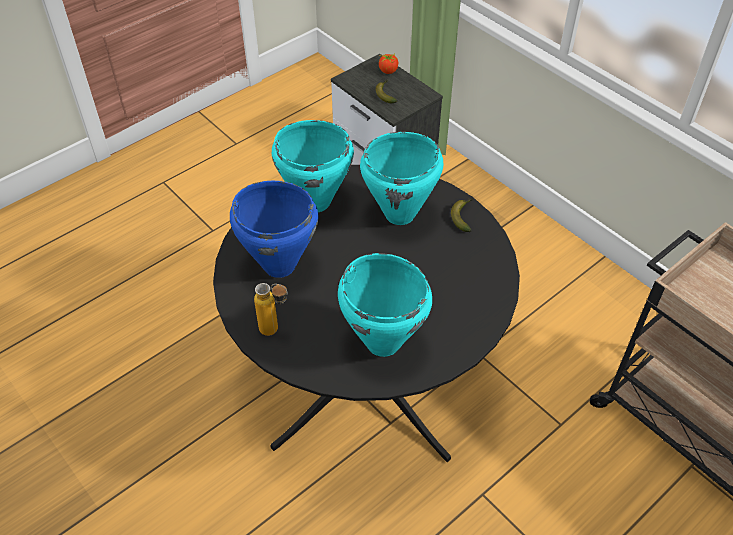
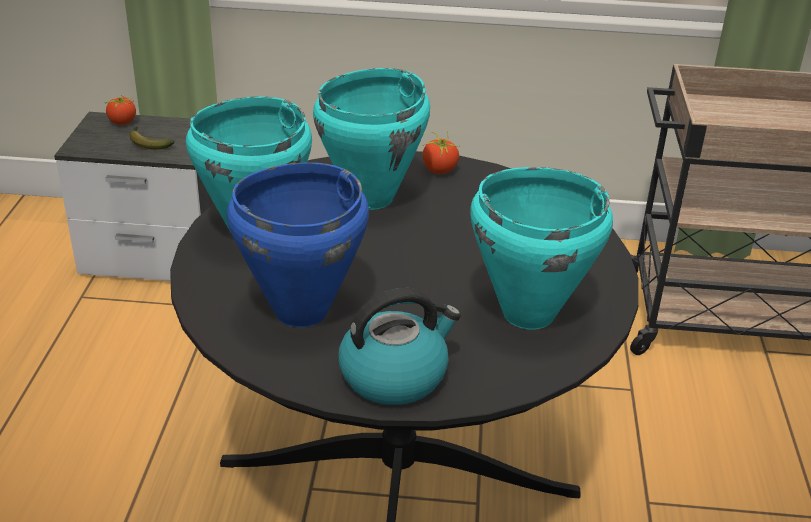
camera: 45 degrees left, 15 degrees down
bottle [254,283,288,336] -> kettle [338,288,461,405]
banana [451,198,473,232] -> tomato [422,131,459,174]

